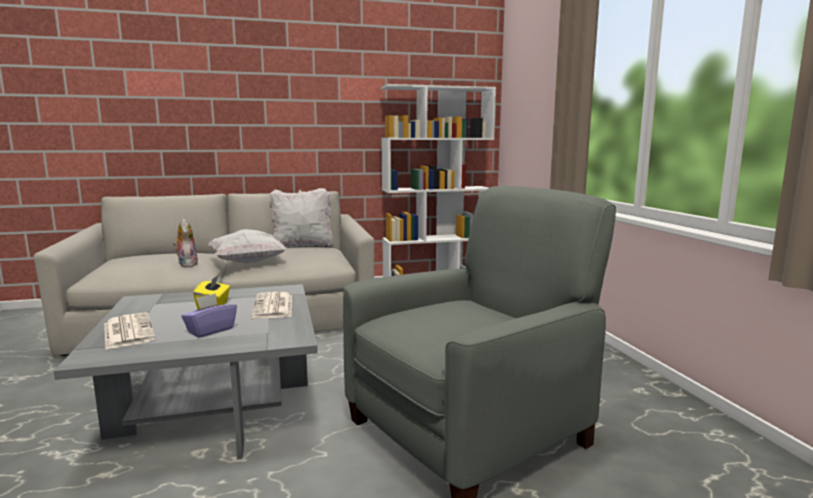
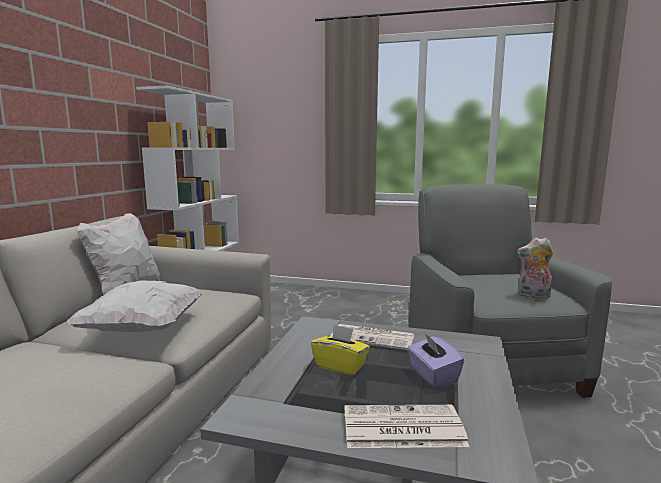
camera: 60 degrees left, 0 degrees up
plush toy [173,218,198,267] -> plush toy moved to [517,237,553,299]

